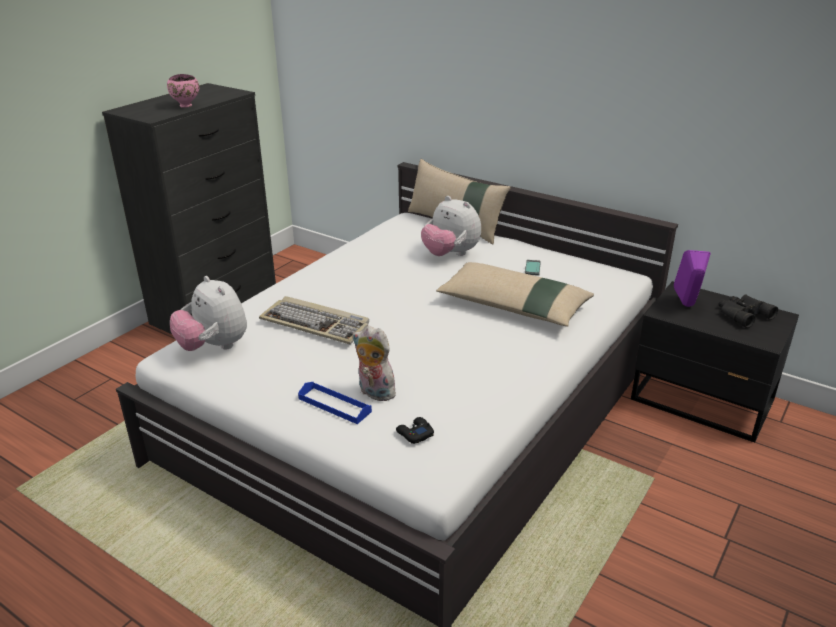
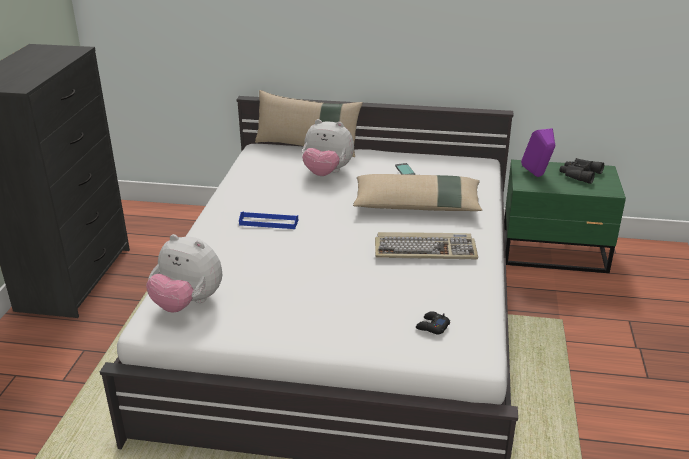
camera: 25 degrees left, 0 degrees up
pink bowl [167,74,199,108] -> none
keyboard [259,296,369,344] -> keyboard moved to [375,232,478,259]
blue tray [298,382,372,424] -> blue tray moved to [239,212,298,229]
plush toy [353,326,396,401] -> none
black nightstand [631,281,799,443] -> green nightstand [504,159,626,273]

